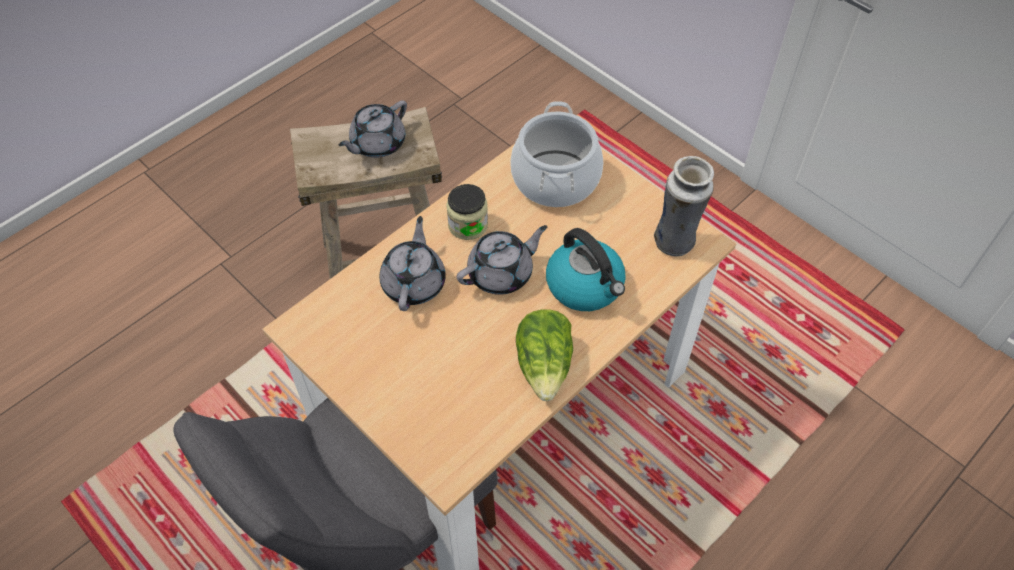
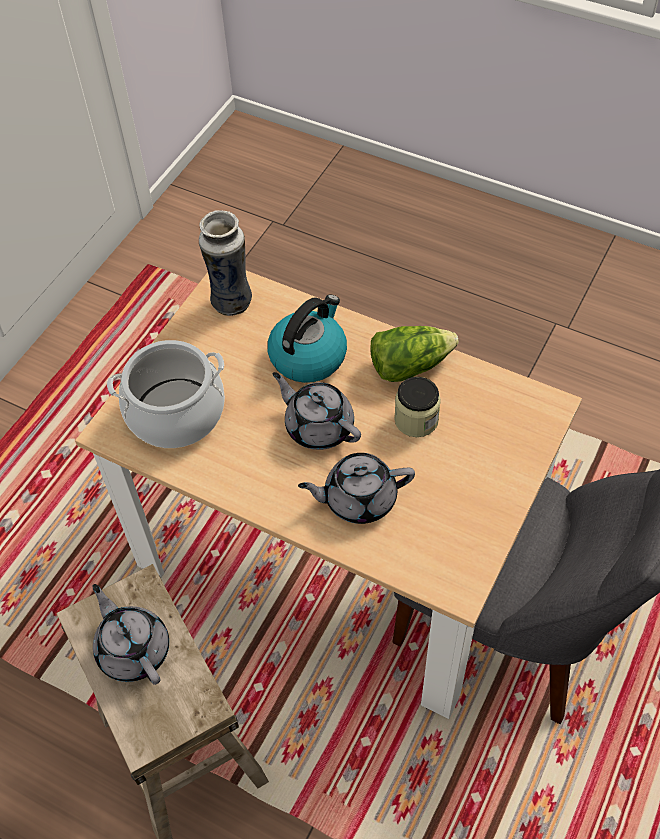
camera: 105 degrees left, 0 degrees up
grey teapot [338,100,407,158] -> grey teapot turned 150 degrees counterclockwise [93,584,169,685]
jar [446,184,488,240] -> jar moved to [394,377,441,437]

